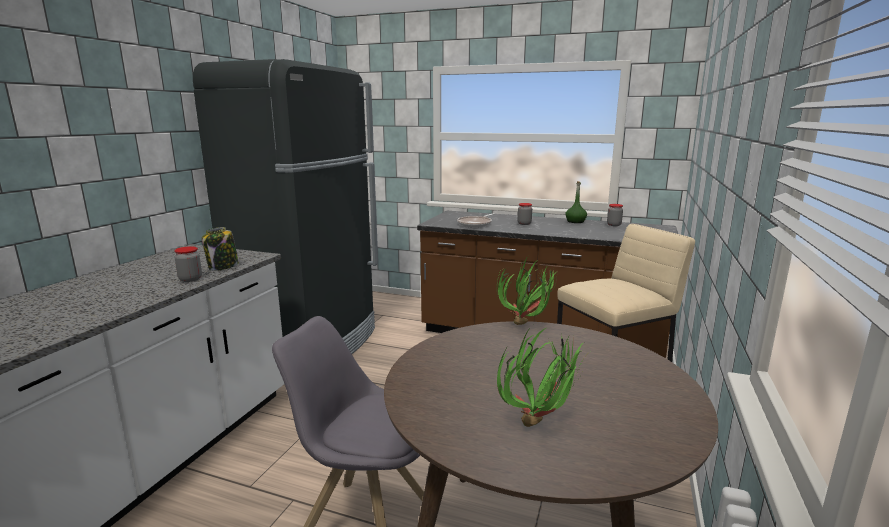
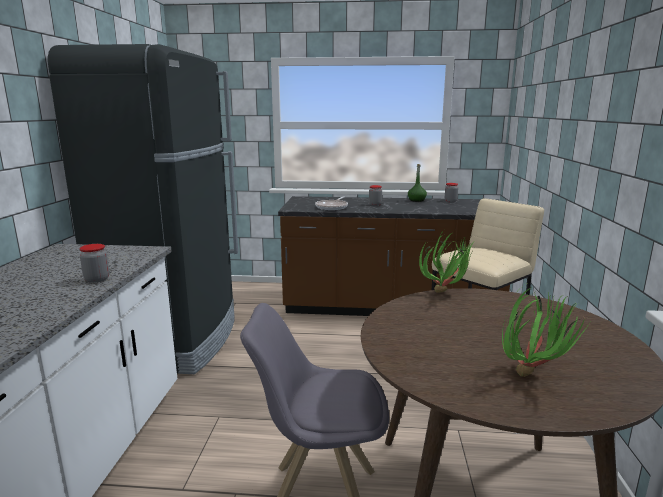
camera: 15 degrees left, 0 degrees up
jar [202,227,239,271] -> none

